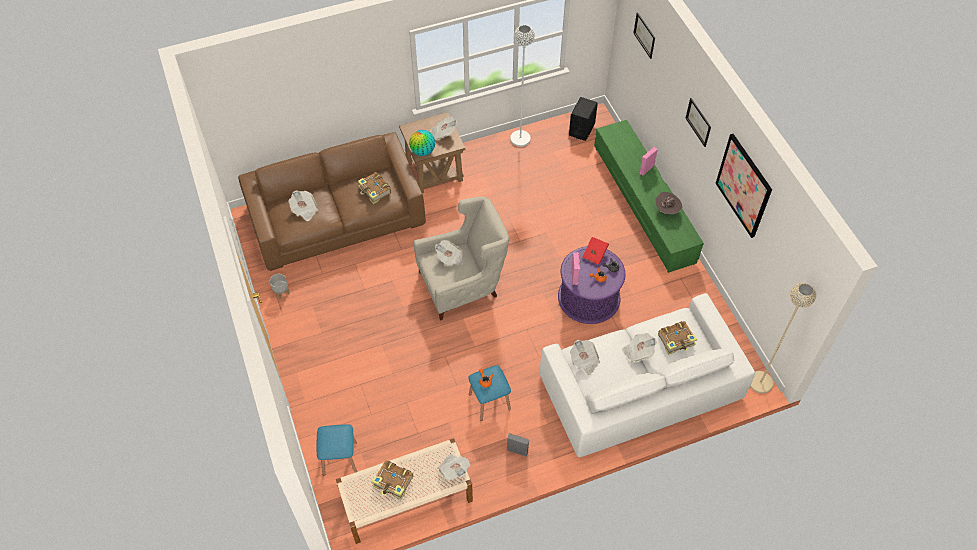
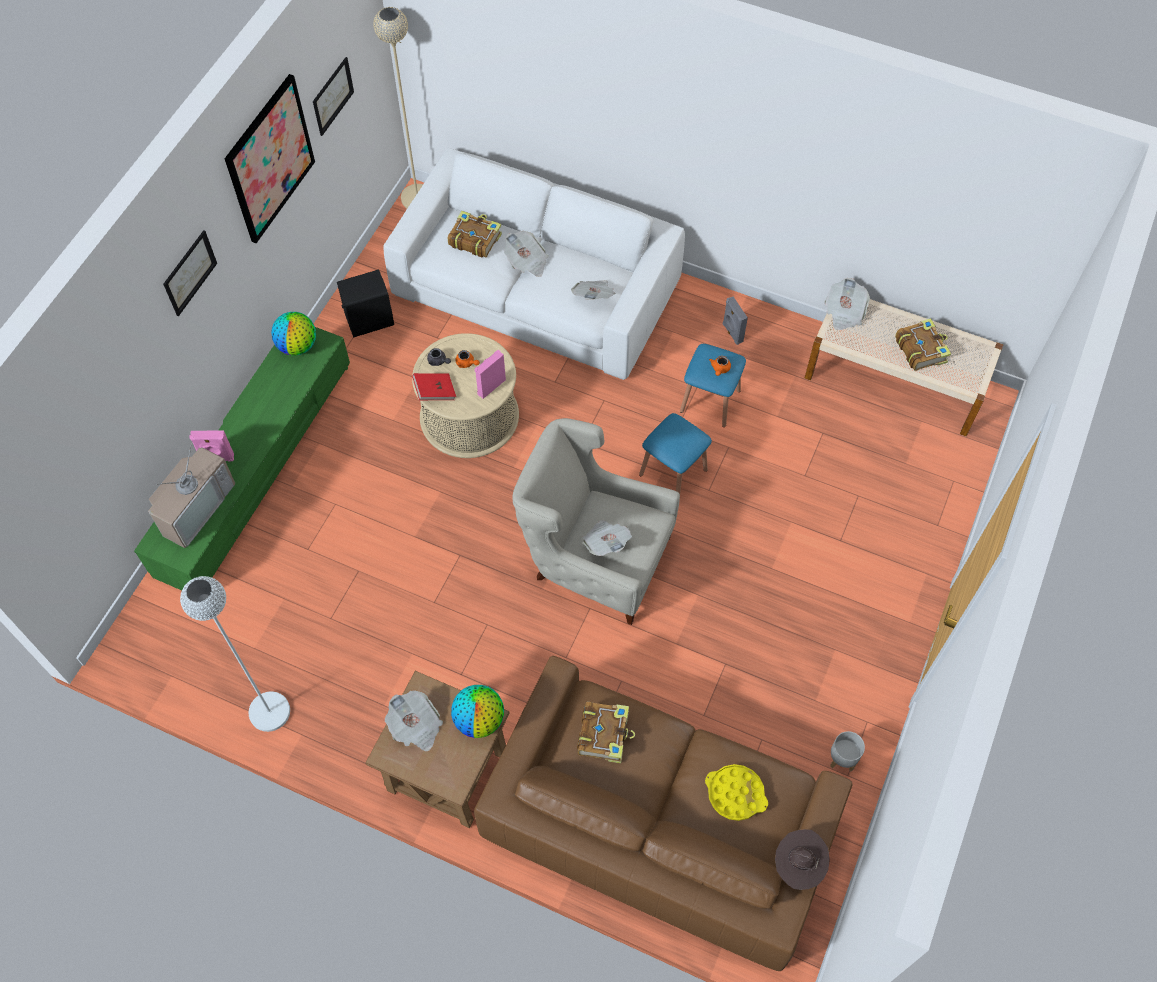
camera: 135 degrees left, 5 degrees up
newspaper [288,190,318,221] -> yellow tray [705,764,768,821]
blue stool [317,424,357,475] -> blue stool moved to [639,413,712,494]
purple coffee table [558,246,625,324] -> beige coffee table [412,333,519,458]
black speaker [569,97,598,141] -> black speaker moved to [337,269,394,338]
picture [633,12,655,59] -> picture moved to [313,57,354,136]
brown hat [656,192,682,214] -> brown hat moved to [775,829,830,890]
none -> television [148,441,235,548]
none -> globe [271,312,316,356]

